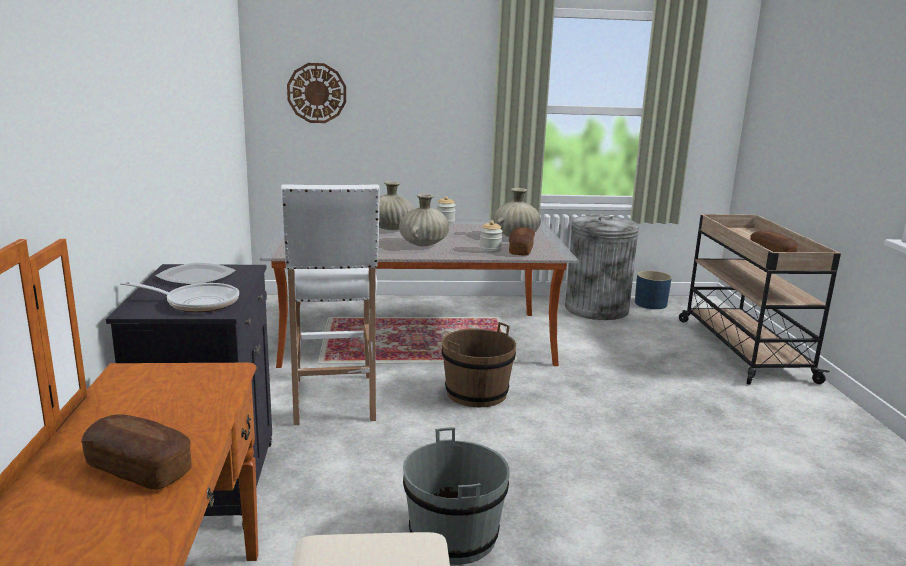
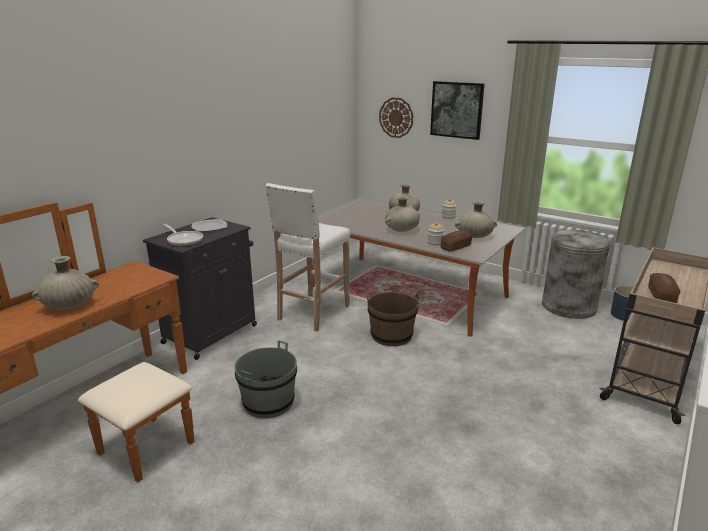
camera: 40 degrees right, 5 degrees up
bread [81,414,192,490] -> beige vase [32,256,99,310]
none -> picture [430,81,484,140]

